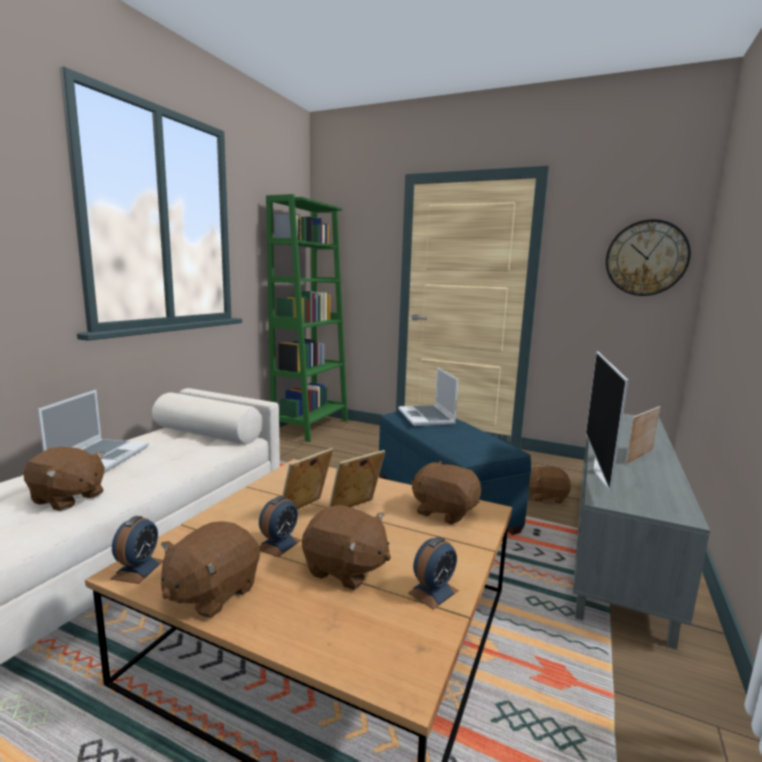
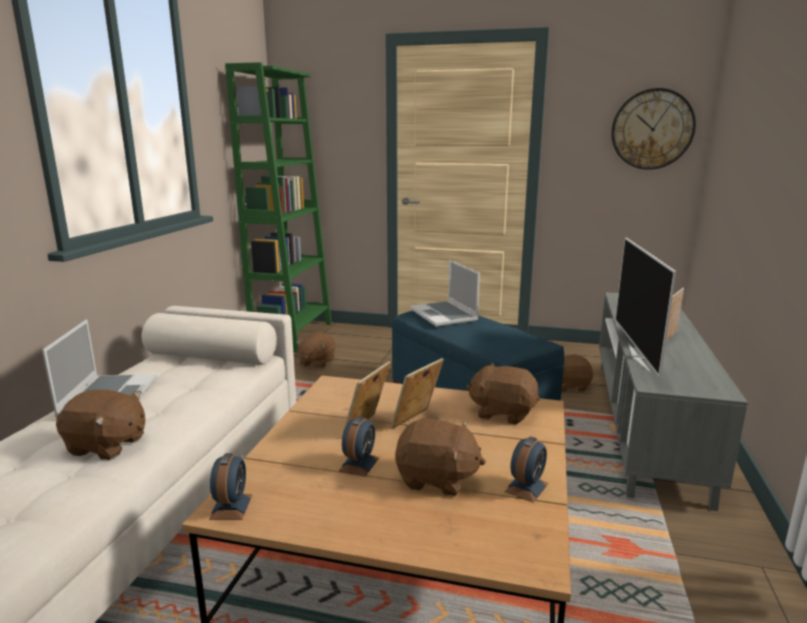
camera: 10 degrees left, 5 degrees up
brown plush toy [161,521,260,618] -> brown plush toy moved to [296,332,336,368]

